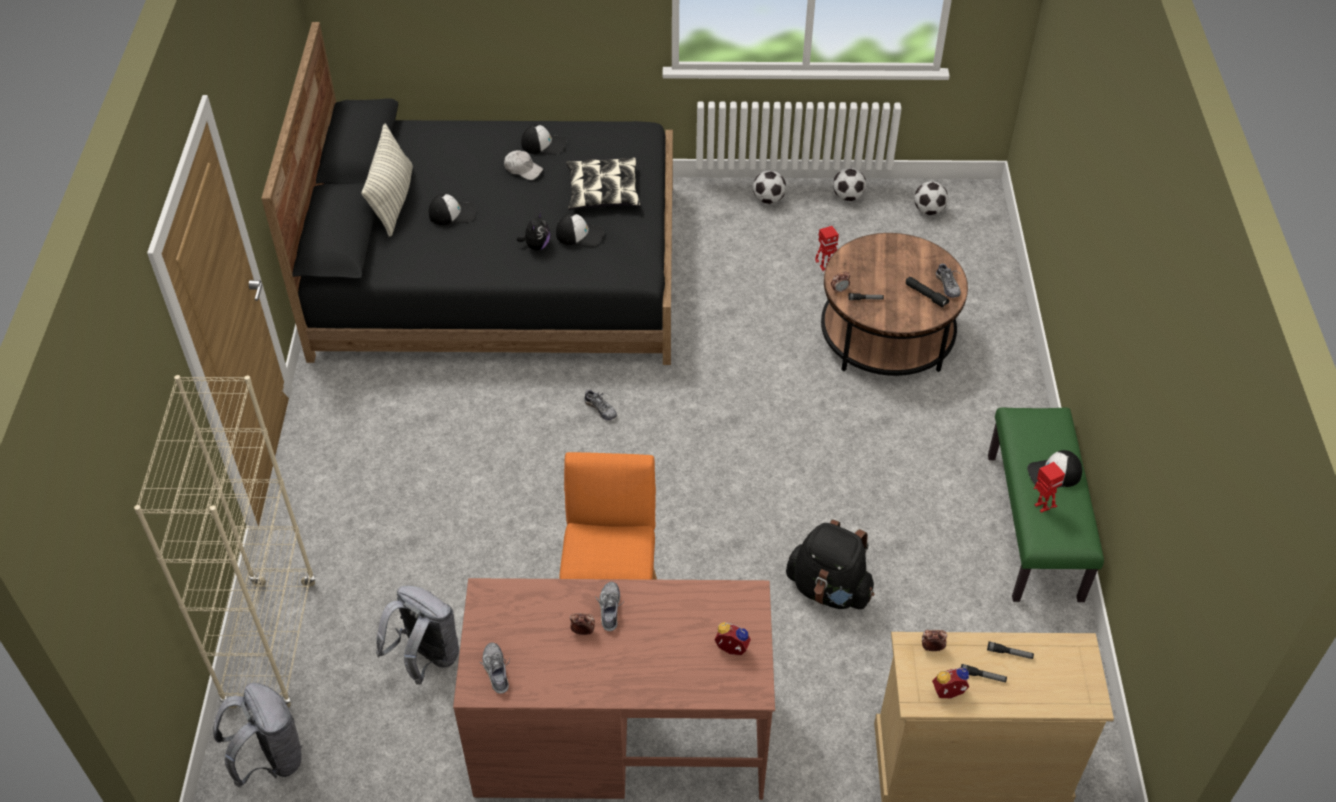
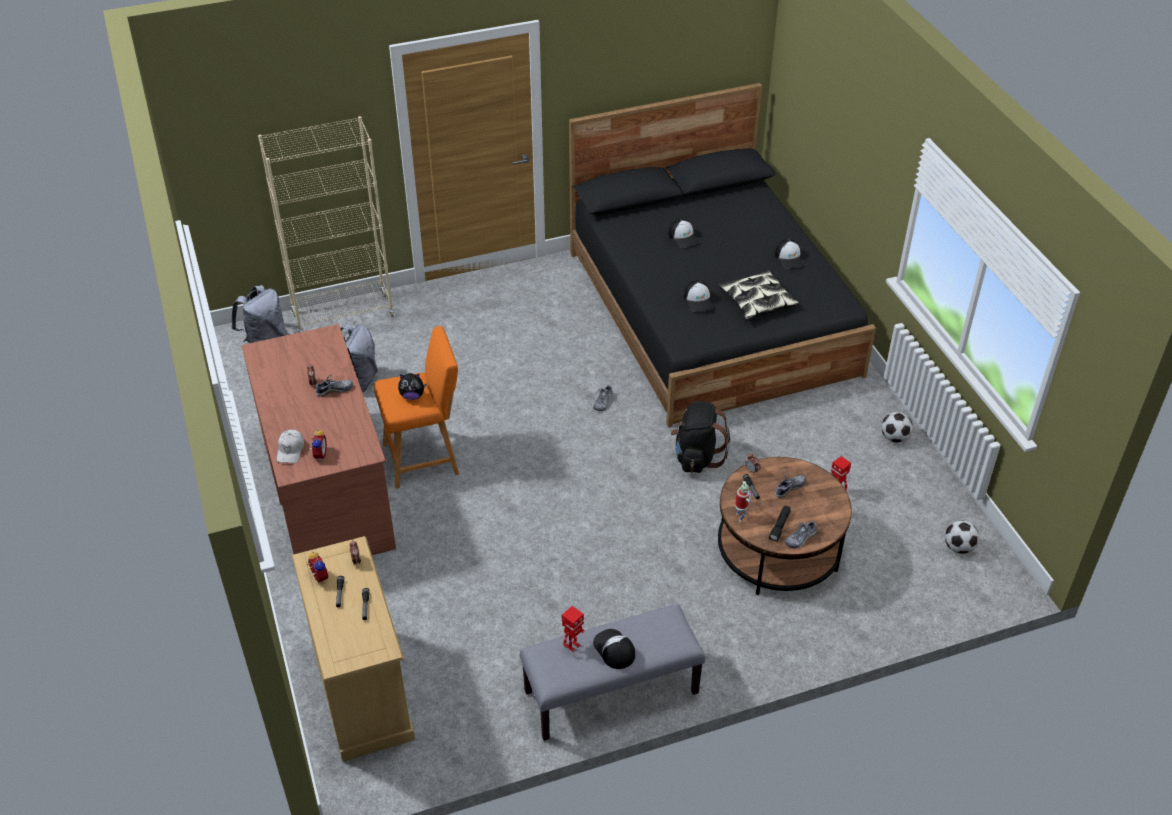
camera: 70 degrees right, 5 degrees down
pillow [361,123,413,237] -> none
shoe [480,642,510,694] -> shoe moved to [775,474,806,498]
white cap [504,150,543,180] -> white cap moved to [277,430,304,463]
plush toy [517,212,550,250] -> plush toy moved to [398,373,427,400]
black backpack [786,519,875,609] -> black backpack moved to [671,401,730,473]
football [833,168,866,201] -> none
green bench [988,407,1104,602] -> grey bench [520,604,705,741]
none -> toy robot [735,481,753,522]

